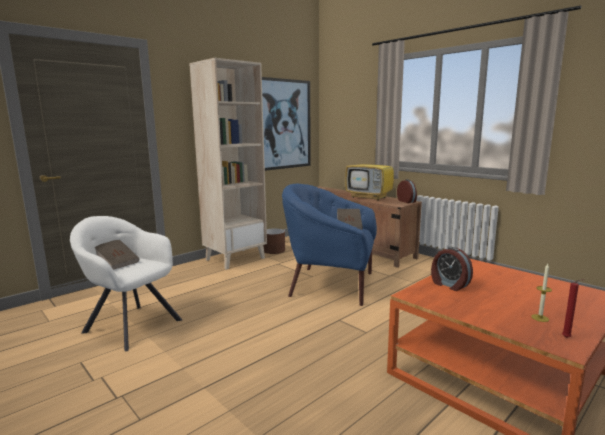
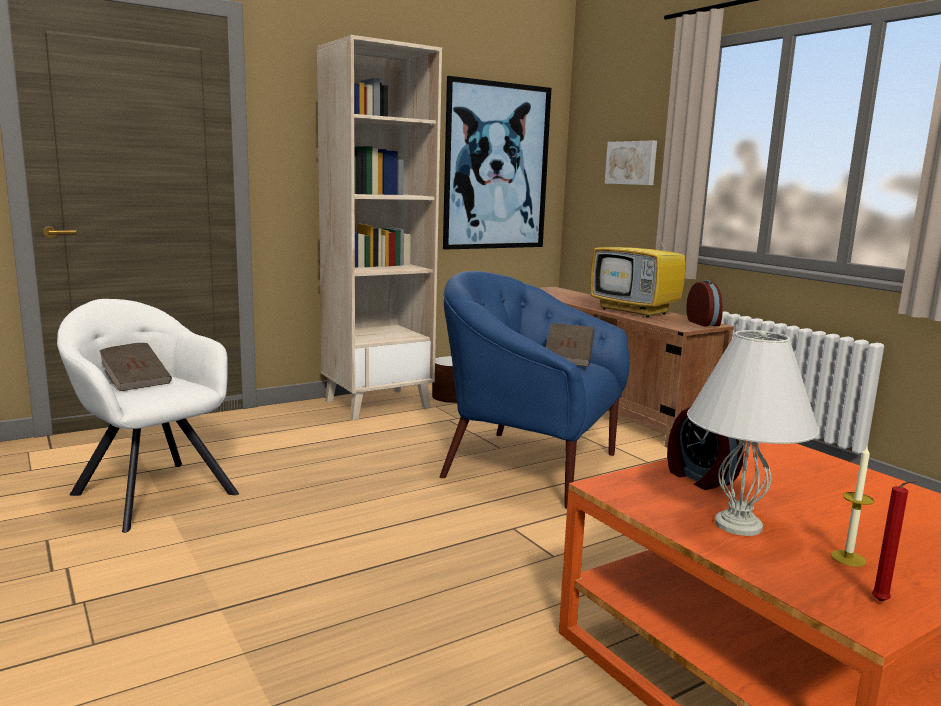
camera: 10 degrees right, 0 degrees up
none -> picture [605,141,657,185]
none -> white table lamp [687,330,820,536]

